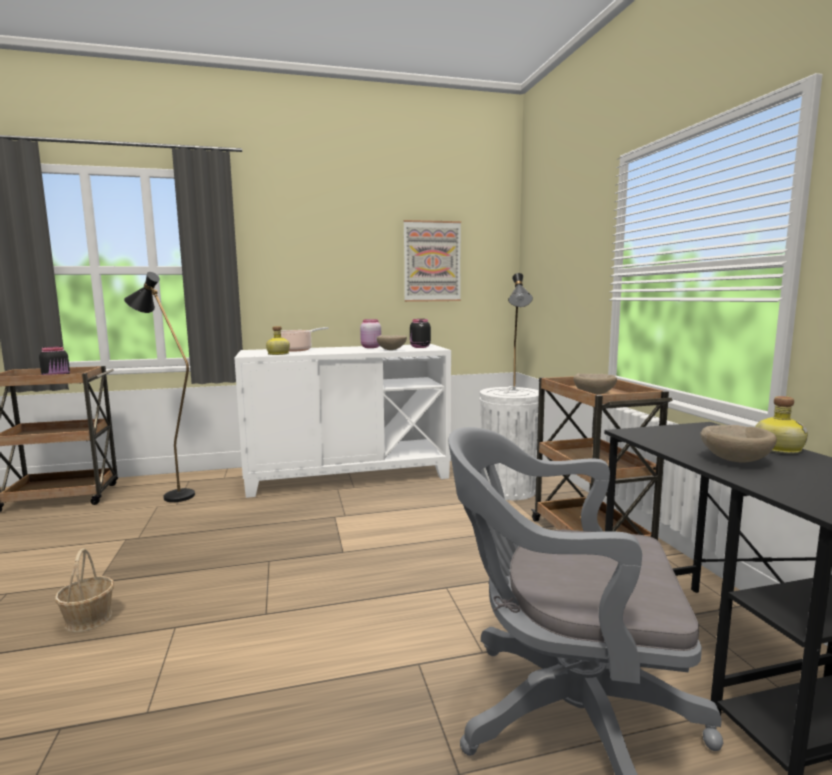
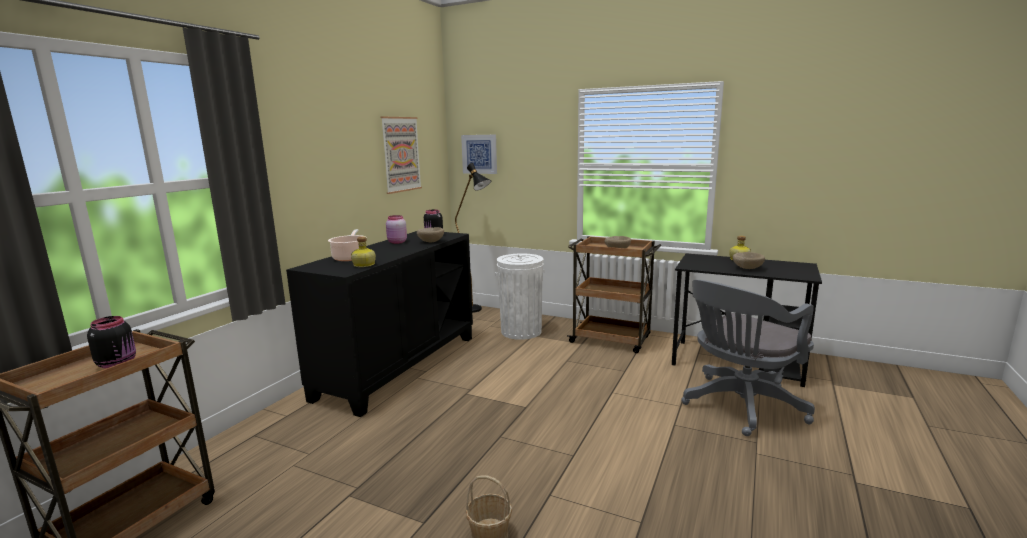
camera: 50 degrees left, 5 degrees up
black floor lamp [124,272,195,502] -> none
white cabinet [234,344,451,498] -> black cabinet [286,231,473,417]
none -> picture [461,135,497,174]

